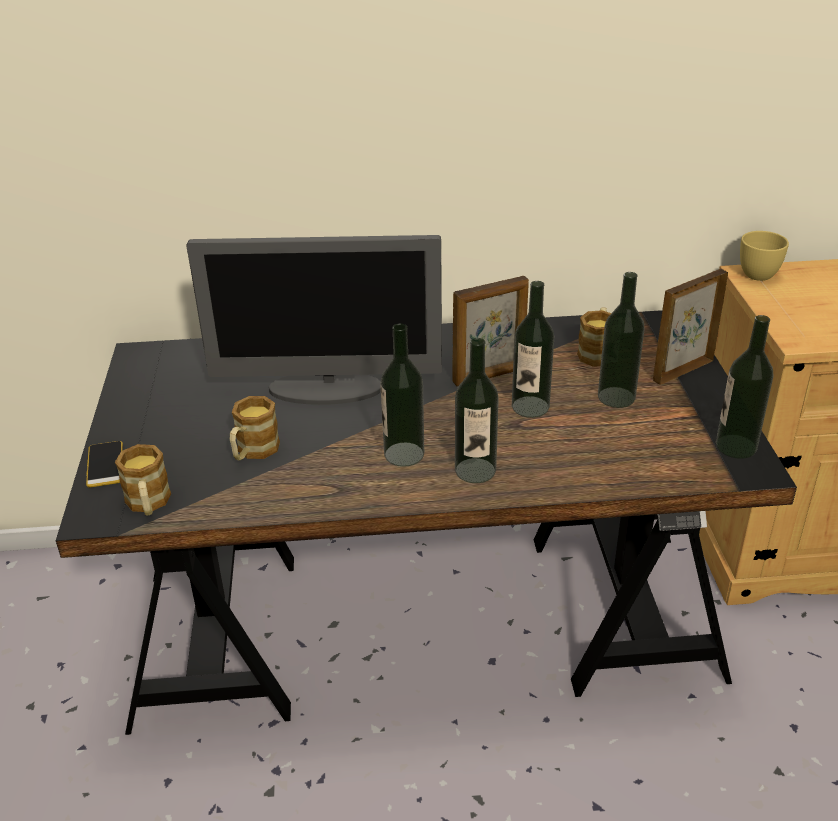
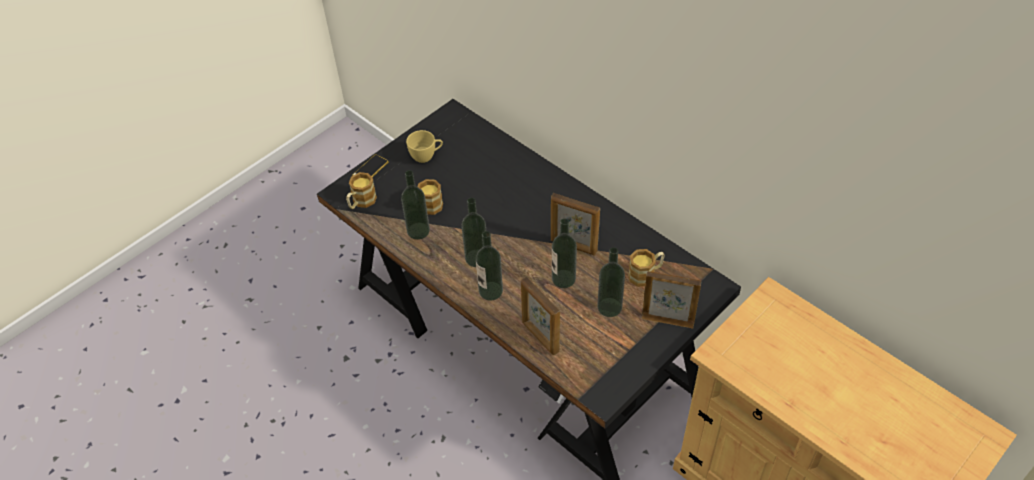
camera: 50 degrees right, 15 degrees up
monitor [186,235,442,405] -> none
bottle [716,315,774,459] -> bottle moved to [401,170,430,240]
yellow cup [740,231,789,281] -> yellow cup moved to [406,130,443,163]
none -> picture frame [521,276,560,355]

